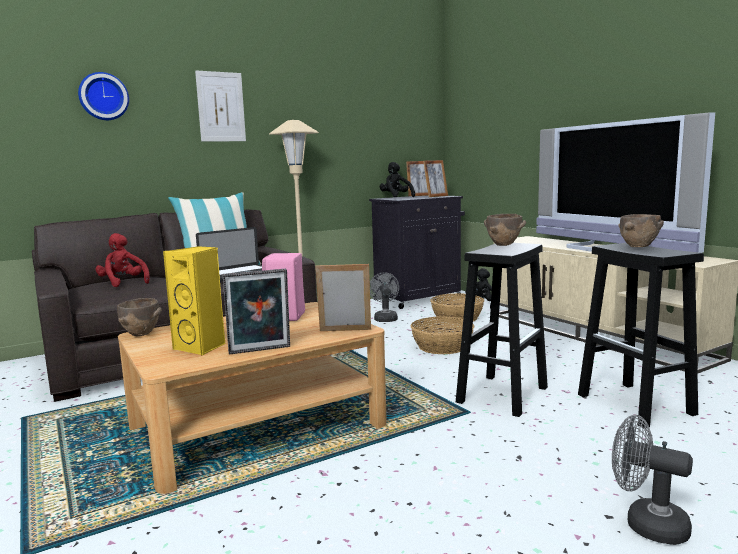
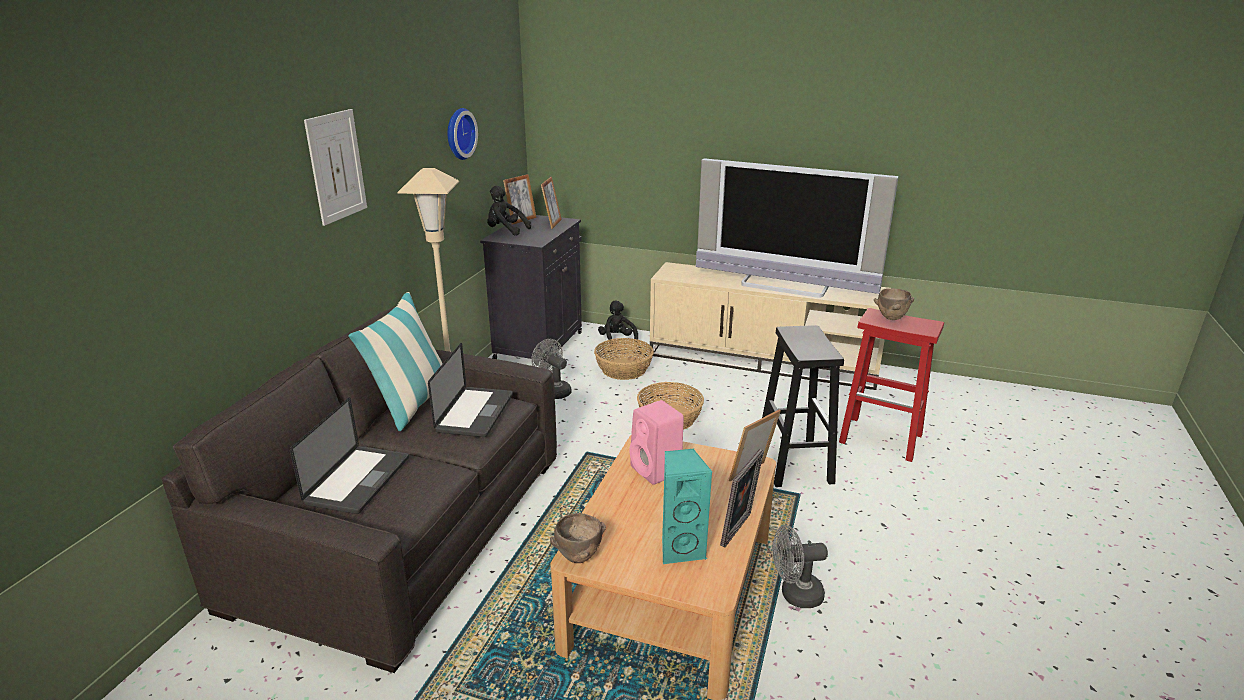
camera: 40 degrees left, 15 degrees up
wall clock [78,72,129,120] -> wall clock moved to [448,108,478,160]
red plush toy [95,233,150,287] -> laptop [290,398,409,514]
yellow speaker [163,246,225,356] -> turquoise speaker [662,449,712,564]
brown bowl [484,214,526,246] -> none
black stool [578,243,704,428] -> red stool [839,308,944,462]
grey fan [612,415,693,545] -> grey fan moved to [772,525,828,608]

